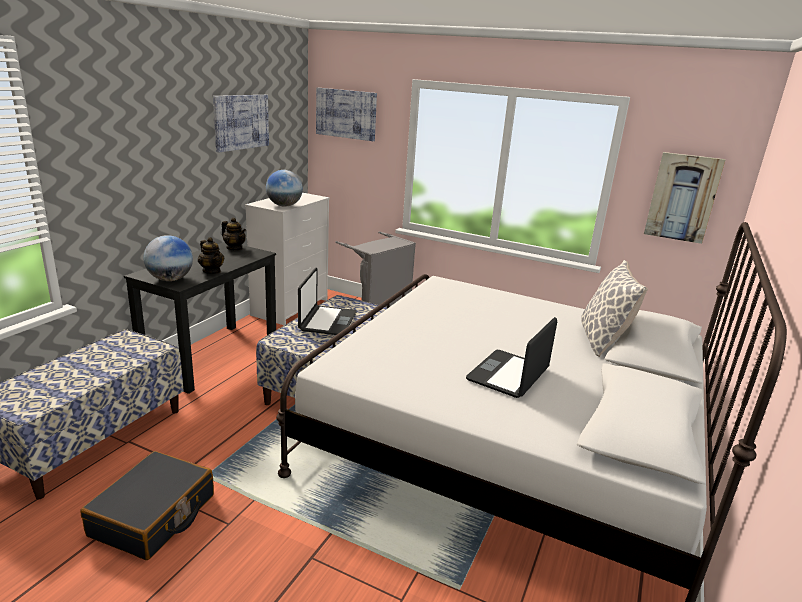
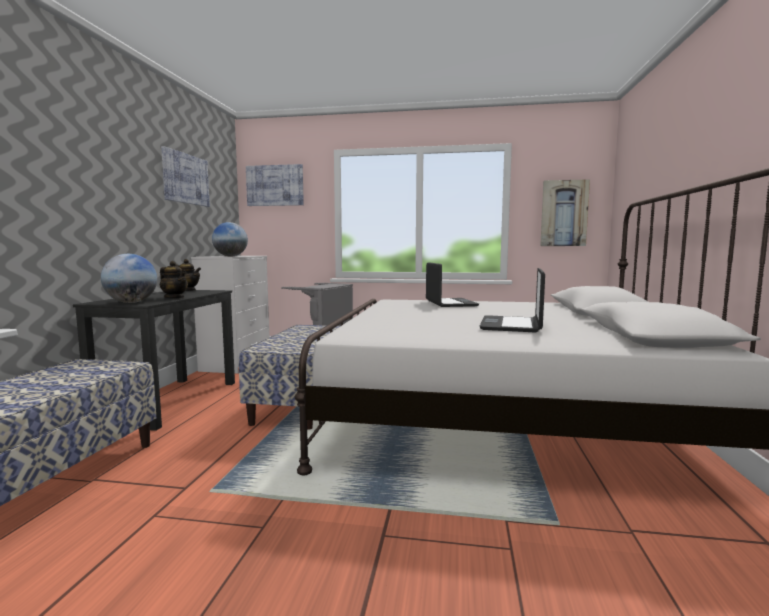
camera: 15 degrees left, 15 degrees down
black suitcase [80,451,214,560] -> none
laptop [298,268,357,335] -> laptop moved to [426,262,479,307]
pillow [581,260,648,357] -> none

